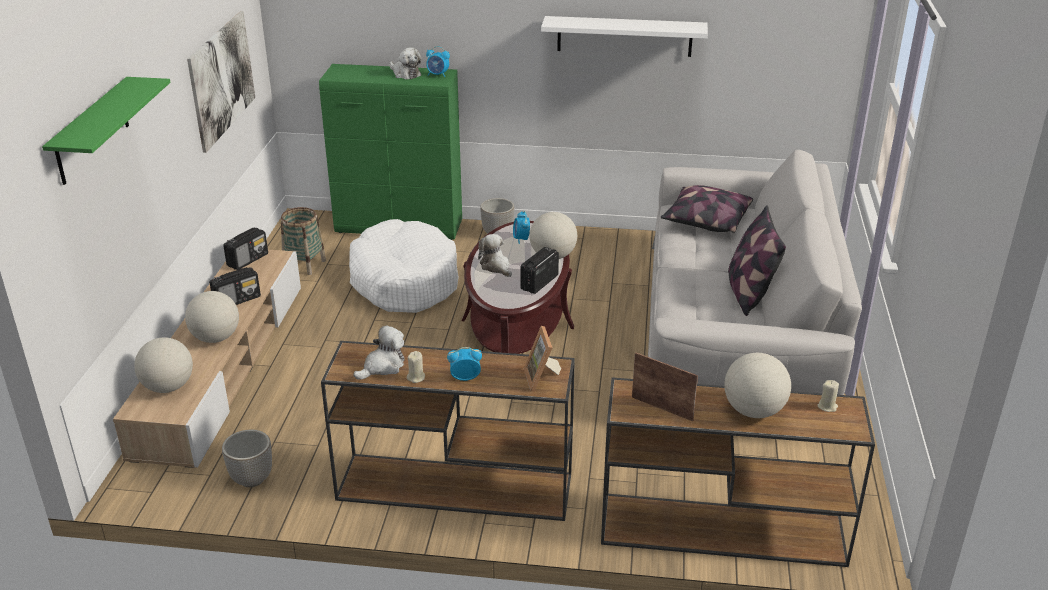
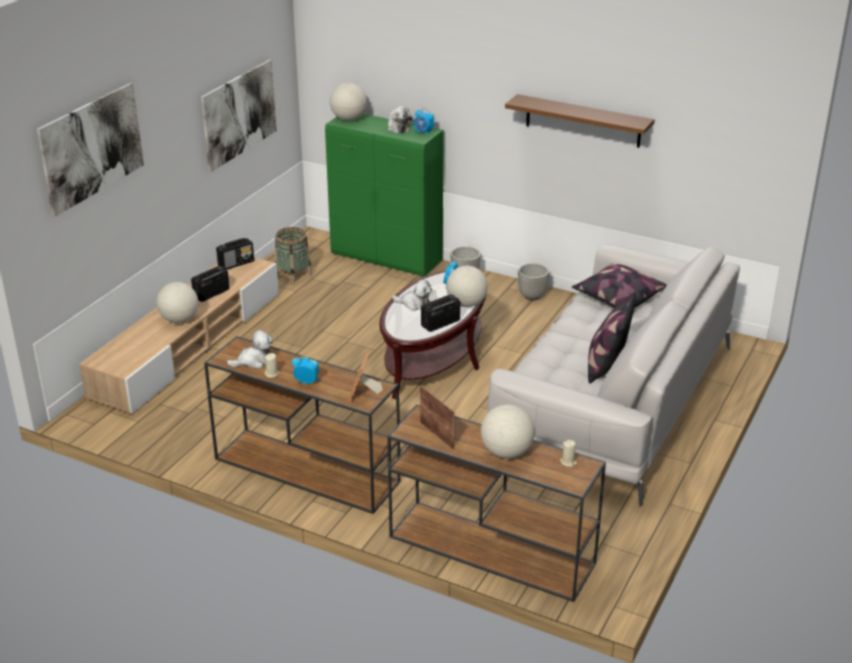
camera: 20 degrees right, 0 degrees up
green shelf [42,77,170,185] -> picture [37,83,144,217]
globe [134,337,193,393] -> globe moved to [330,83,367,121]
radio [209,267,261,305] -> radio turned 150 degrees clockwise [191,266,230,302]
planter [222,430,272,487] -> planter moved to [518,263,549,300]
white dog bed [349,219,459,313] -> none
plush toy [478,234,512,277] -> plush toy turned 120 degrees clockwise [392,280,432,311]
white shelf [541,16,708,57] -> brown shelf [505,94,654,148]

